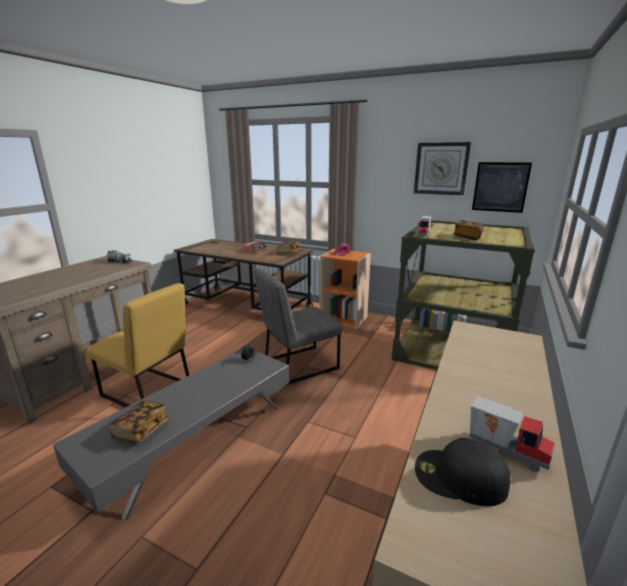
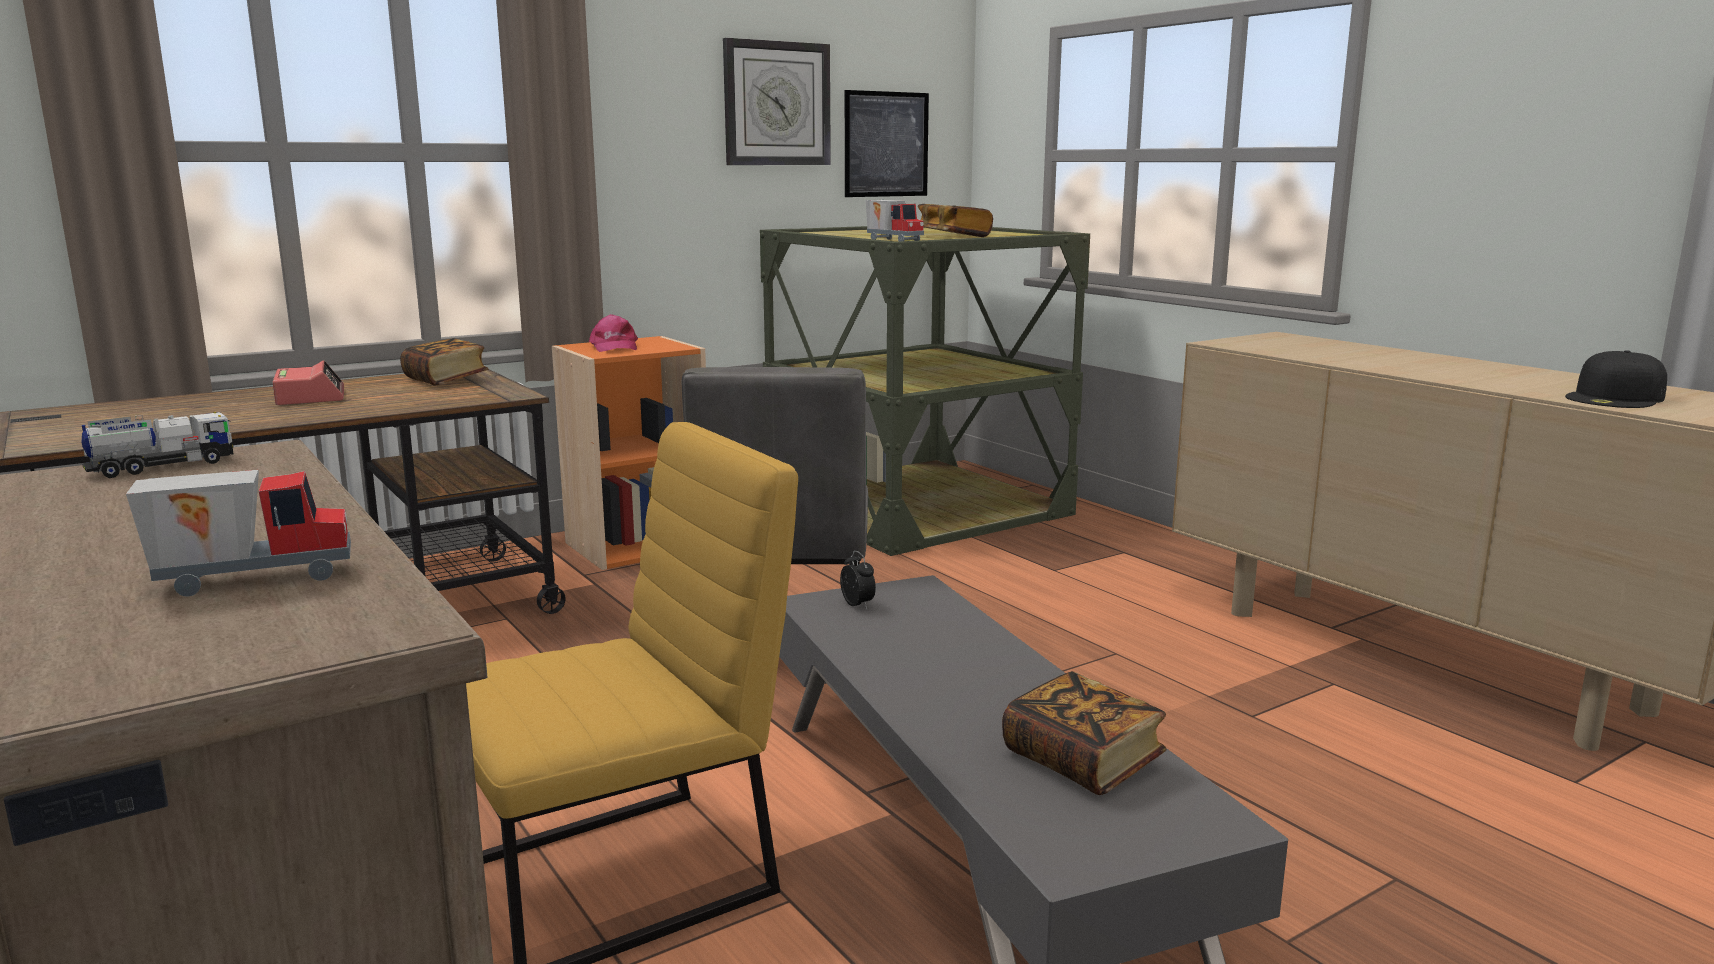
camera: 60 degrees left, 5 degrees down
toy truck [469,396,555,472] -> toy truck moved to [126,470,351,596]

